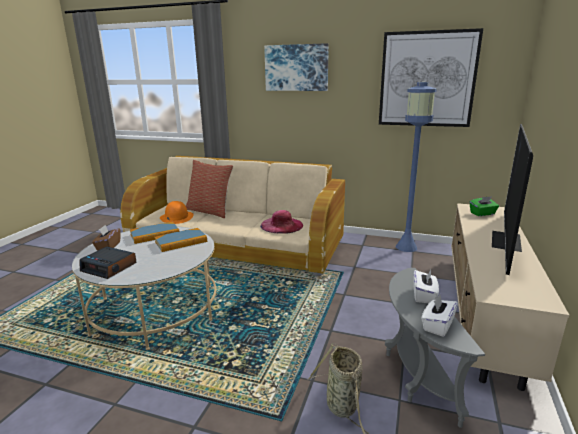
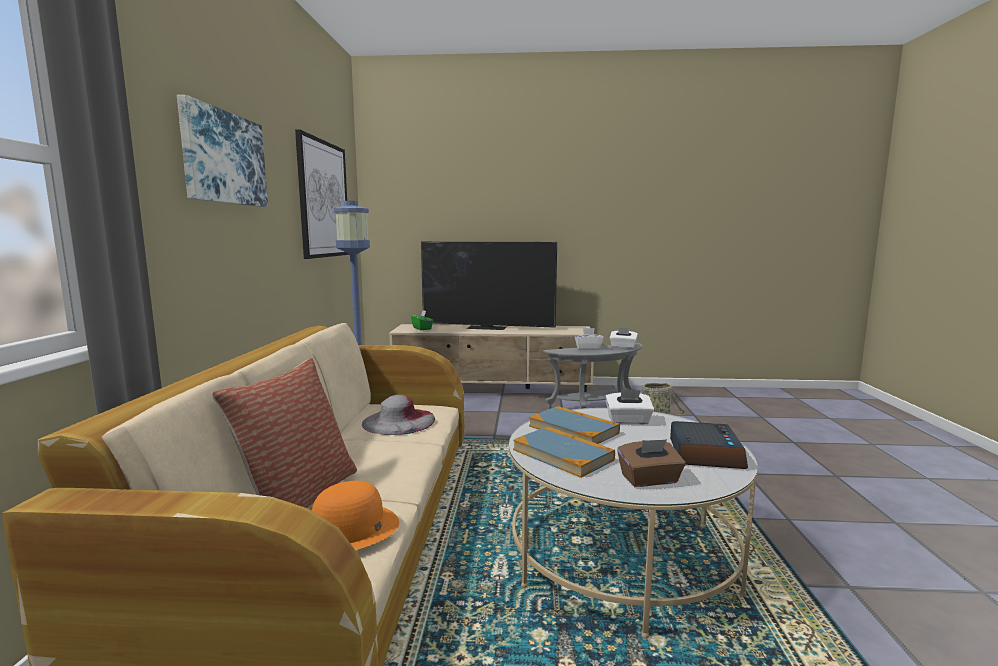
camera: 105 degrees left, 10 degrees down
pink hat [260,210,303,234] -> grey hat [362,395,435,435]
none -> white tissue box [605,389,654,425]

